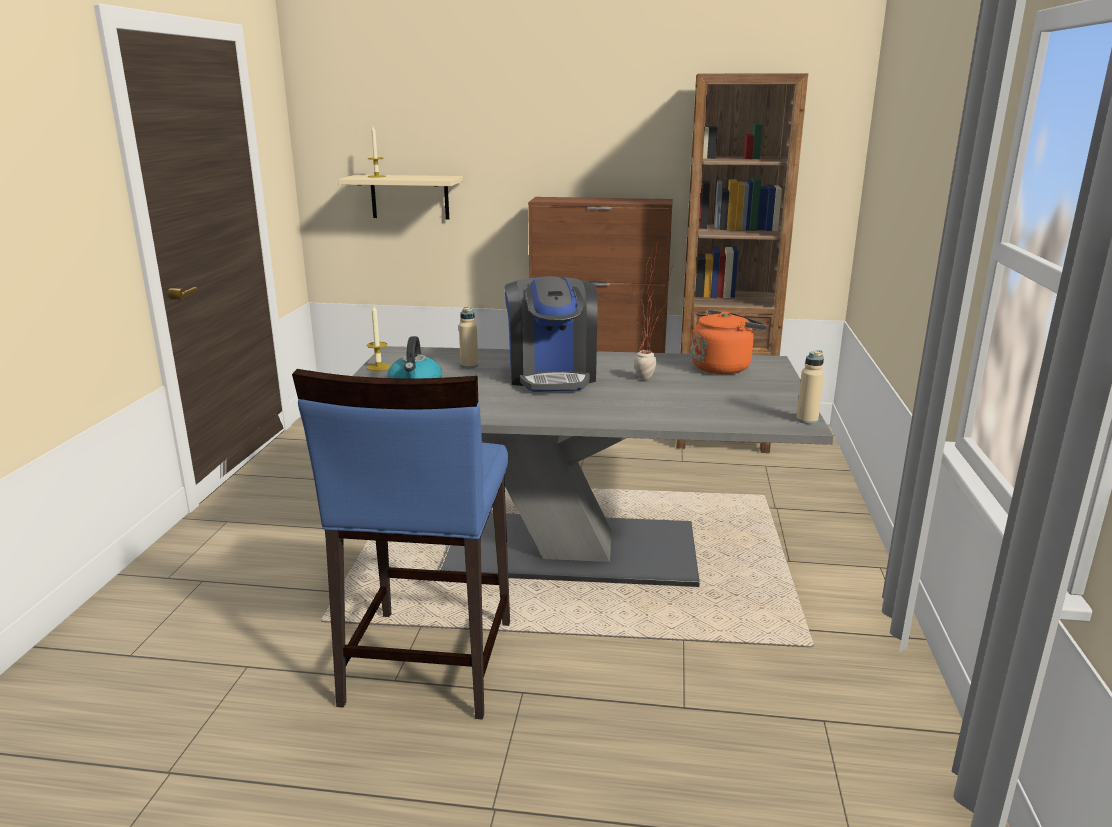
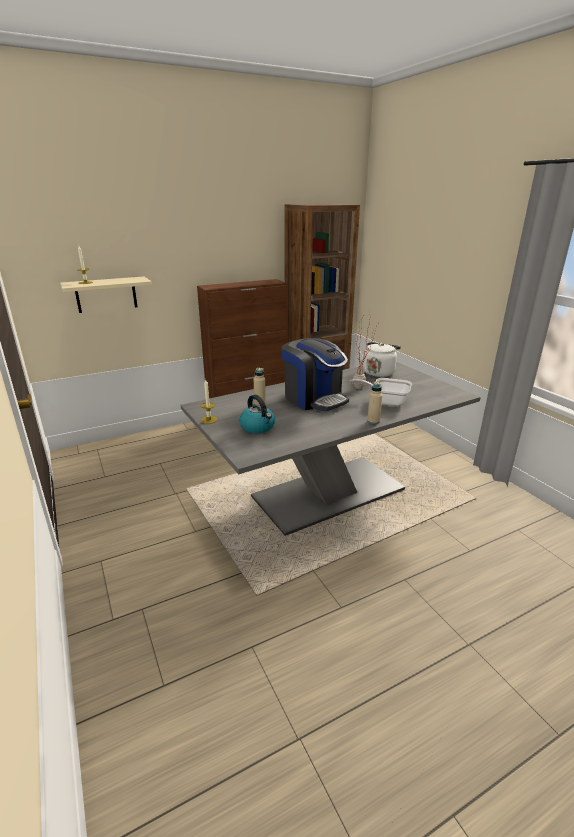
camera: 35 degrees left, 5 degrees up
blue stool [292,369,510,720] -> none
orange kettle [691,310,767,374] -> white kettle [358,342,401,377]
beige bottle [796,350,824,424] -> beige bottle moved to [367,381,382,424]
none -> frying pan [349,378,412,406]

